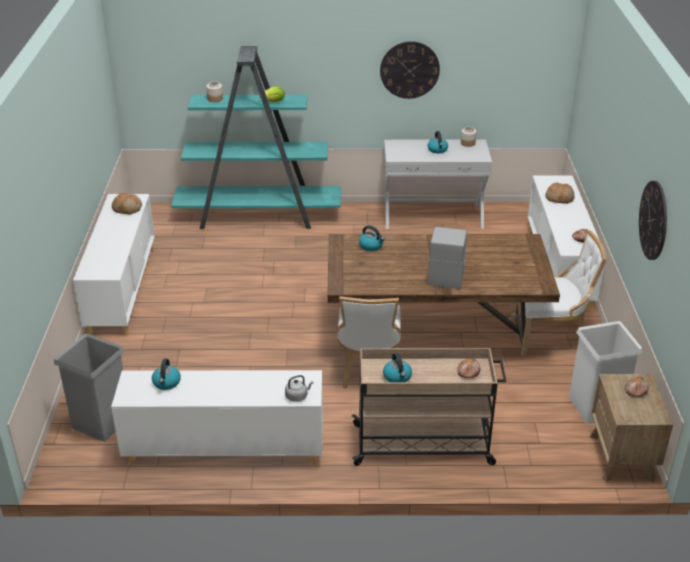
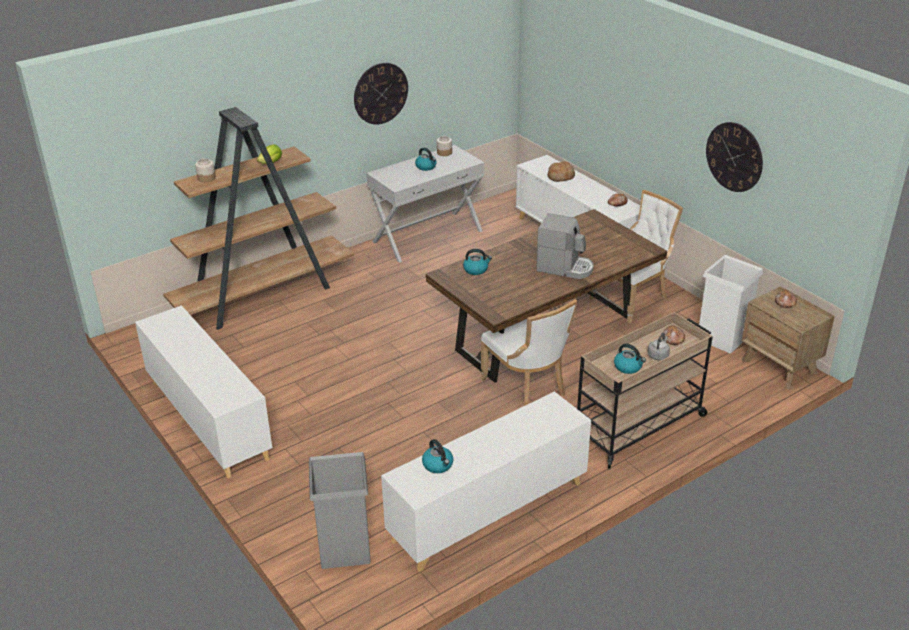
camera: 35 degrees left, 0 degrees up
bread [112,192,142,214] -> none
turquoise bookcase [171,46,341,229] -> brown bookcase [163,107,354,330]
grey kettle [285,375,313,402] -> grey kettle moved to [648,333,670,360]
coffee machine [428,227,467,289] -> coffee machine turned 135 degrees clockwise [536,213,593,279]

